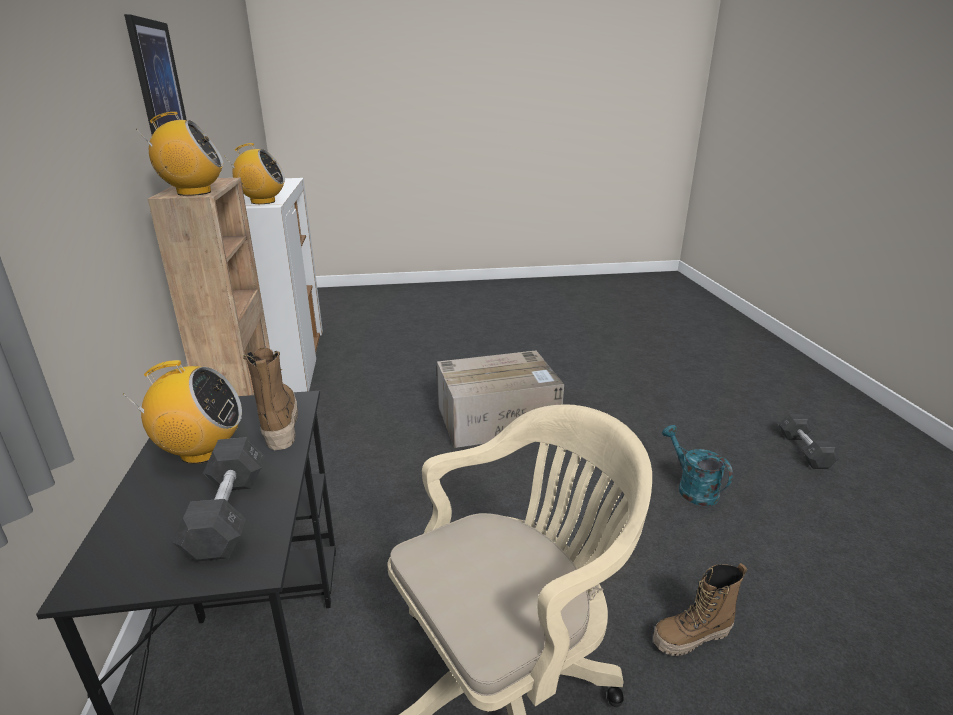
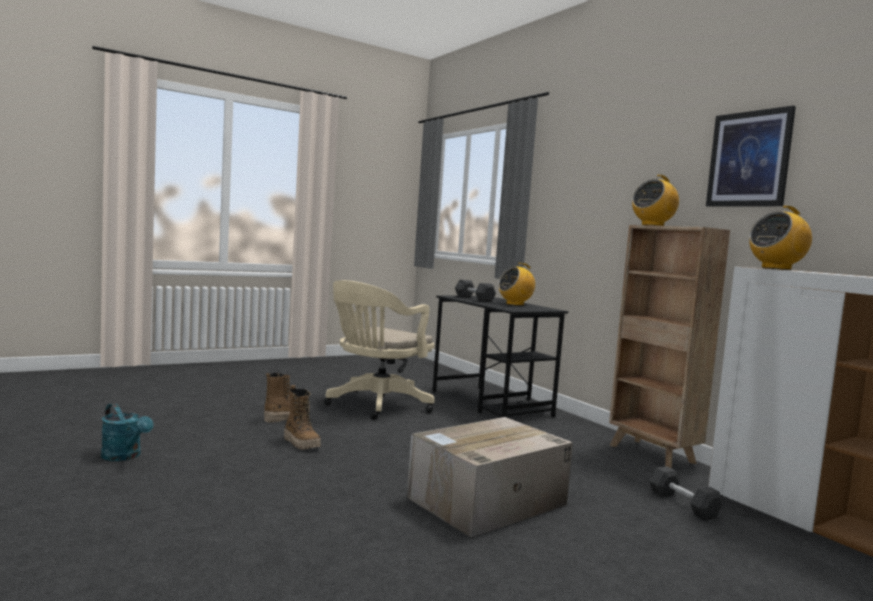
camera: 155 degrees right, 20 degrees down
boot [243,348,298,451] -> boot moved to [284,385,321,450]
turquoise watering can [662,425,733,506] -> turquoise watering can moved to [101,403,153,461]
grey dumbbell [779,414,839,469] -> grey dumbbell moved to [649,466,723,521]

